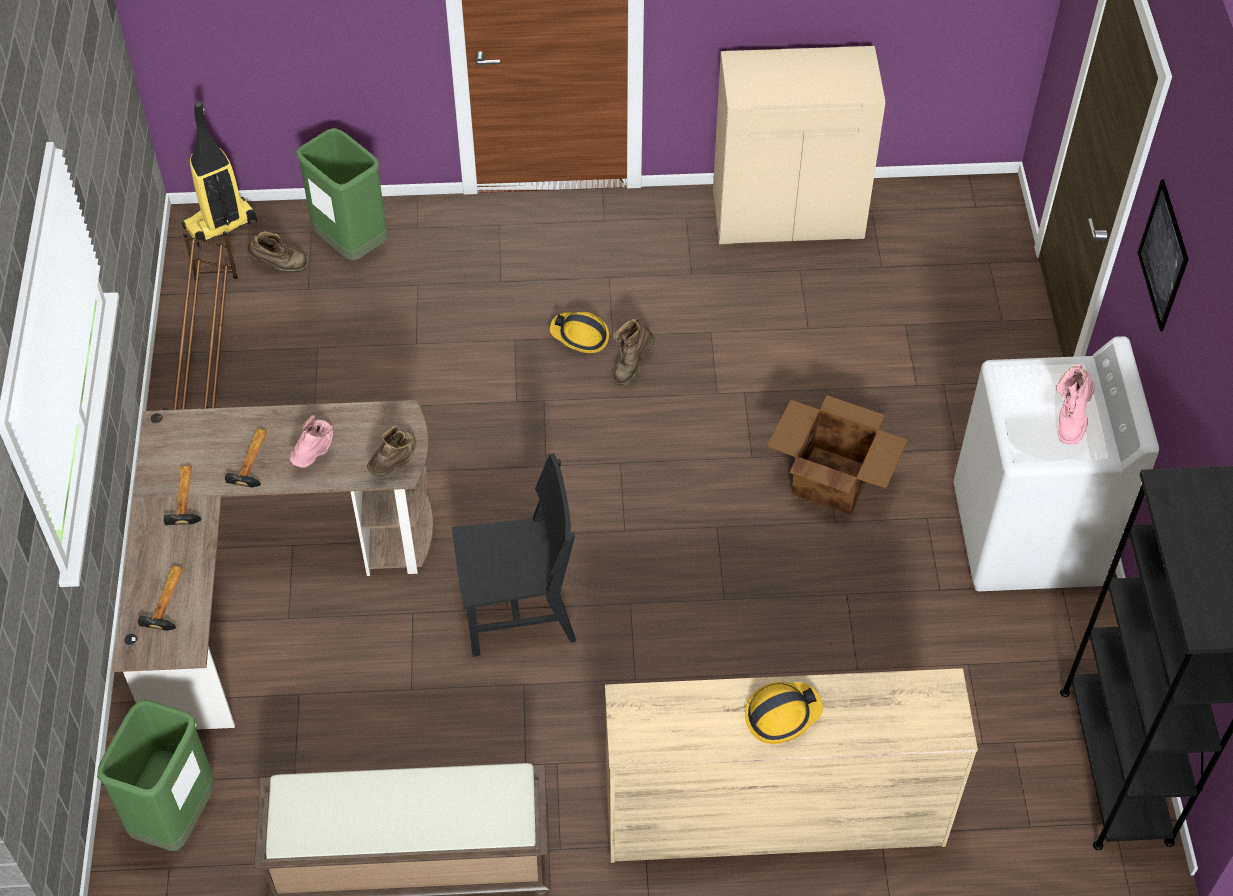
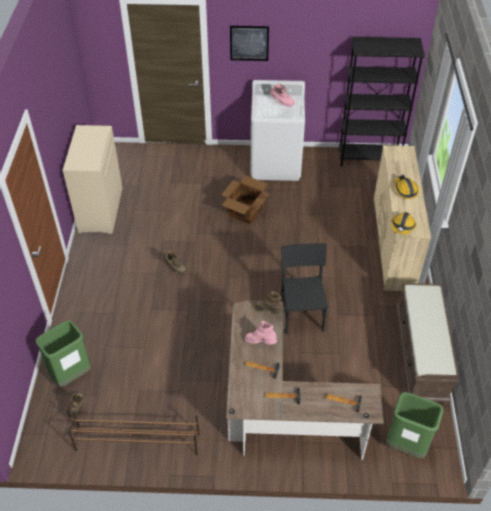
camera: 85 degrees left, 5 degrees down
vacuum cleaner [182,101,257,247] -> none
hard hat [550,311,609,353] -> hard hat moved to [391,212,417,235]

